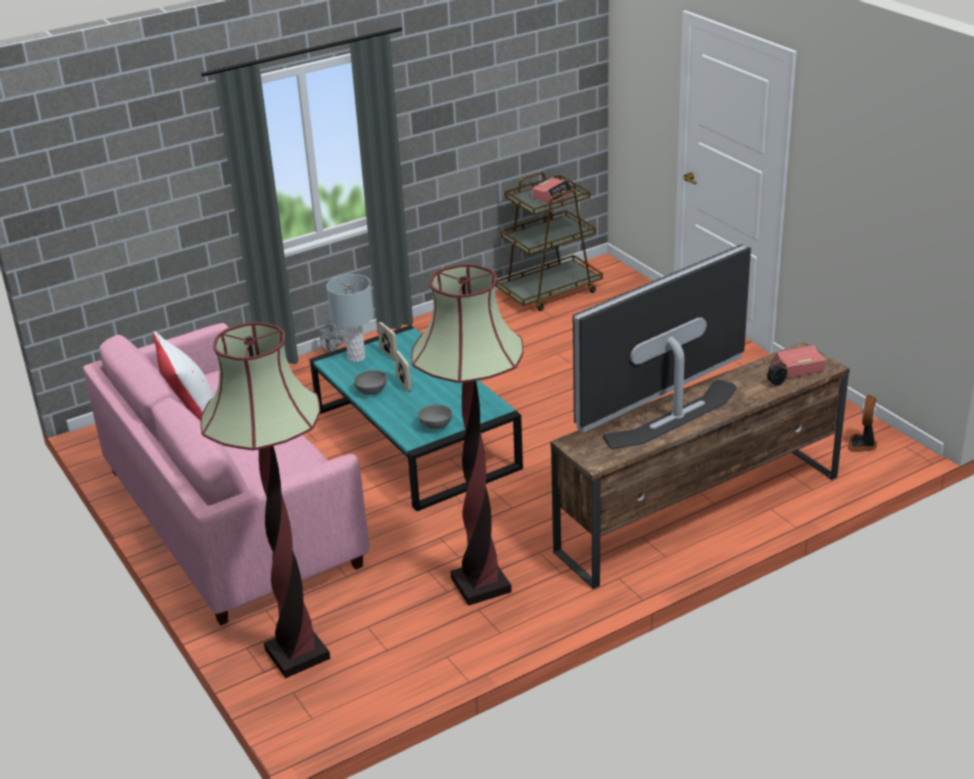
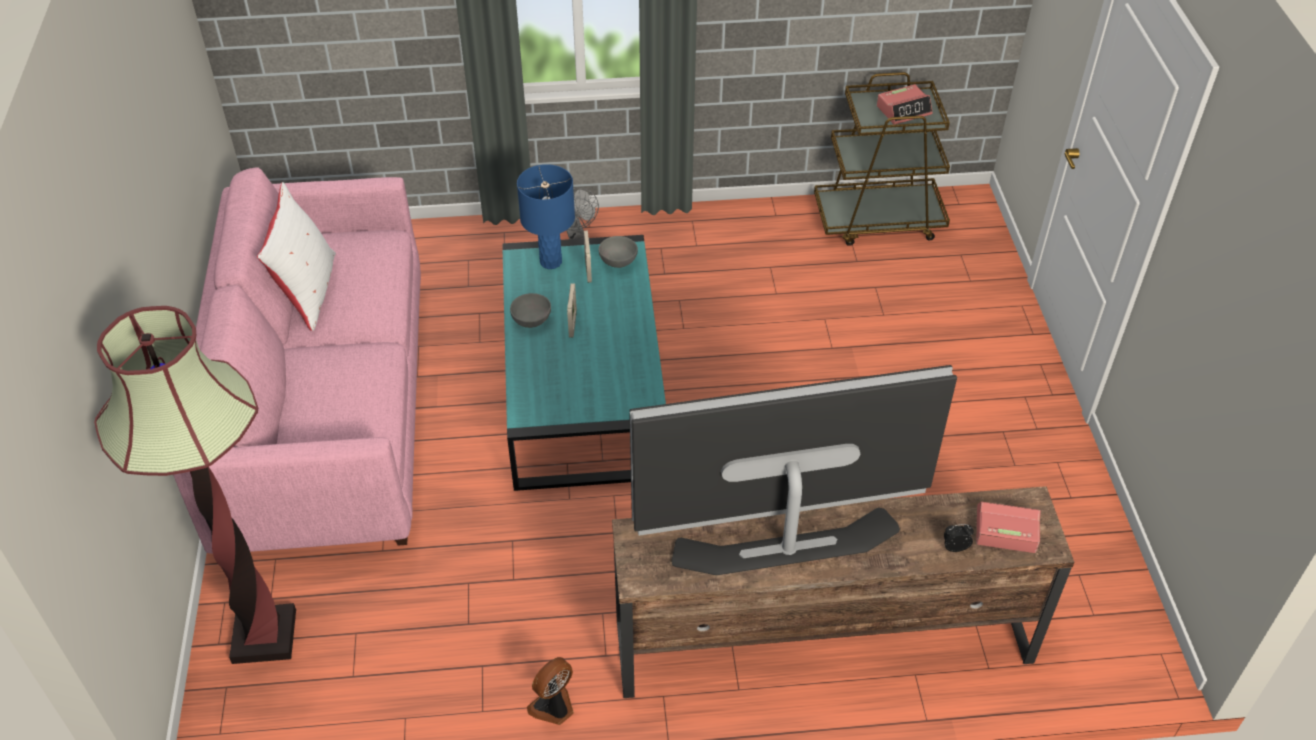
camera: 25 degrees right, 15 degrees up
grey table lamp [327,274,374,362] -> blue table lamp [517,164,575,269]
floor lamp [411,264,524,606] -> none
grey bowl [418,404,452,429] -> grey bowl moved to [599,236,638,268]
fan [848,395,877,452] -> fan moved to [527,657,574,725]

